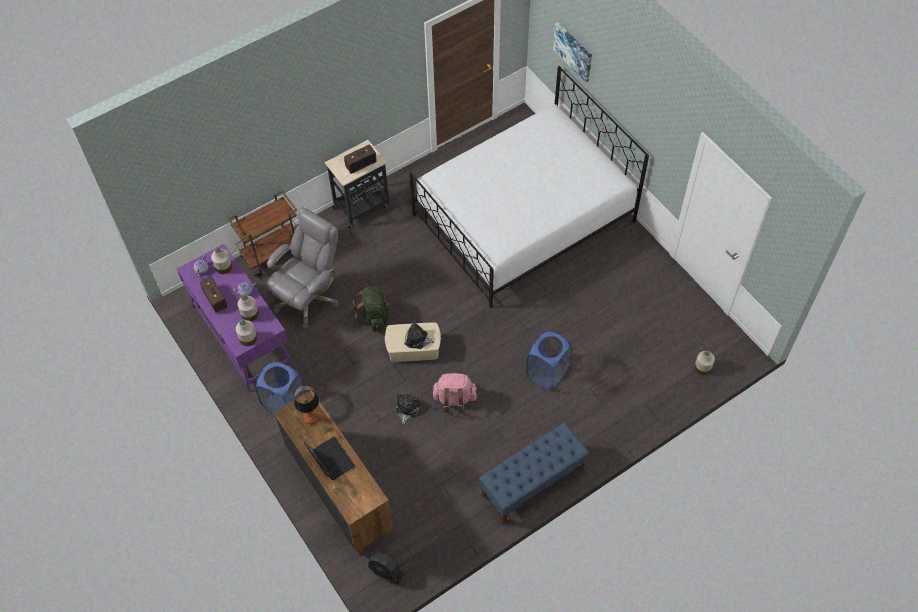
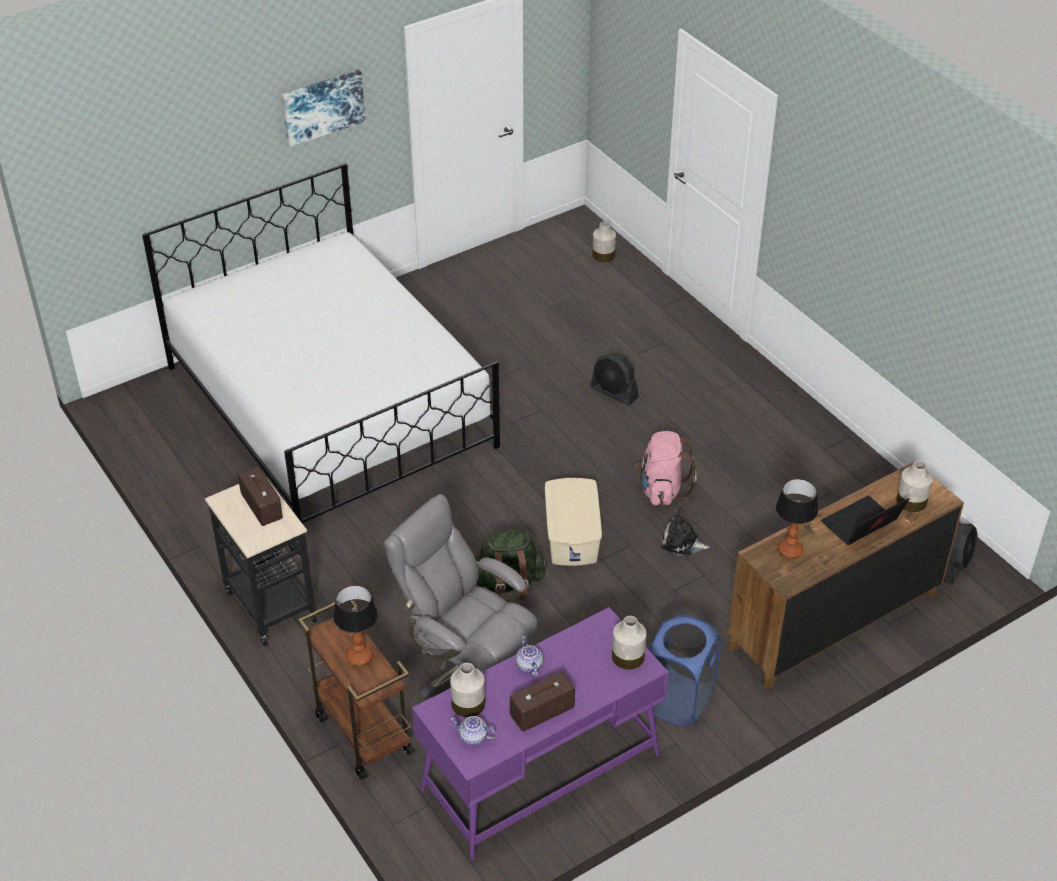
camera: 90 degrees left, 15 degrees down
beige vase [238,295,259,321] -> beige vase moved to [896,461,933,512]
plush toy [404,321,435,349] -> none
blue bench [479,422,589,524] -> none
blue laundry basket [526,330,572,390] -> black fan [591,353,639,405]
picture [553,22,592,82] -> picture moved to [282,70,365,147]
none -> table lamp [333,585,378,666]

